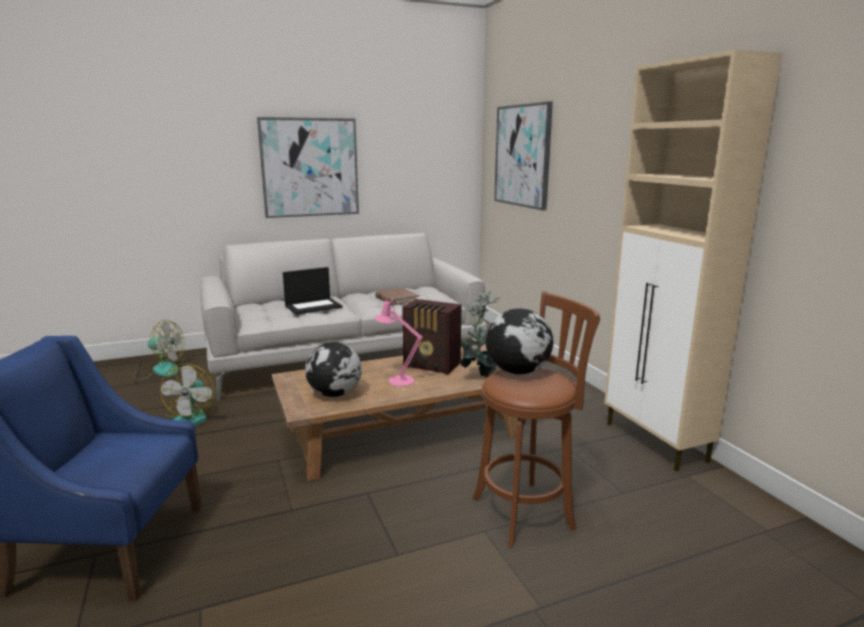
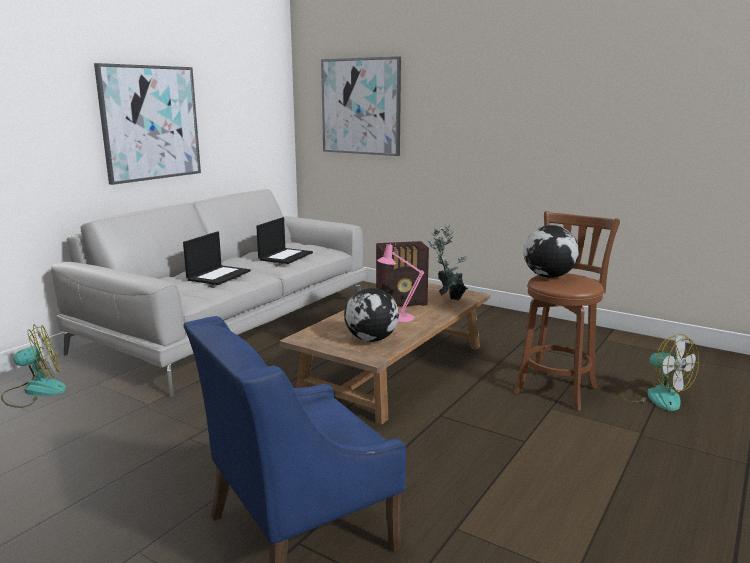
camera: 35 degrees left, 0 degrees up
fan [160,364,214,426] -> fan moved to [622,334,699,411]
brown book [375,287,420,306] -> laptop [256,217,313,264]
beige cabinet [604,49,783,471] -> none

